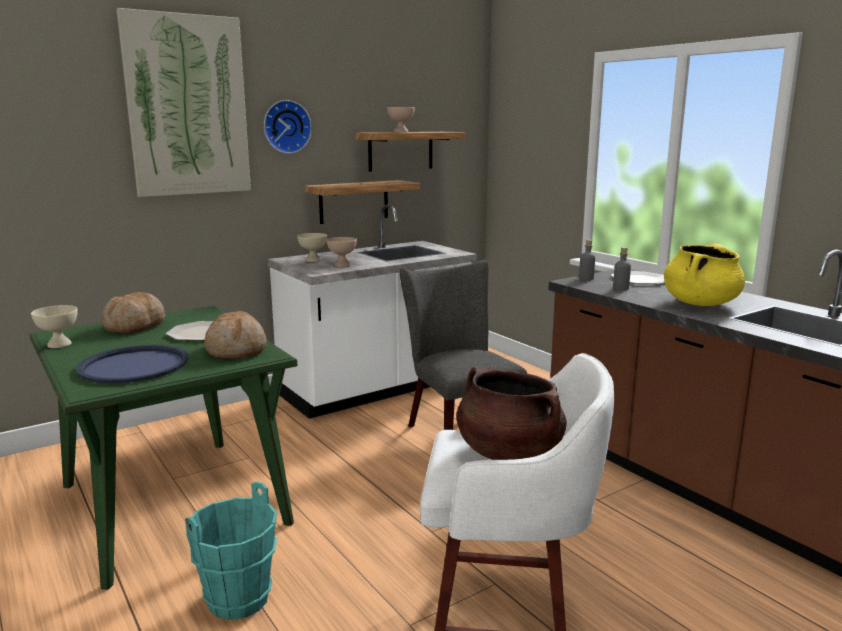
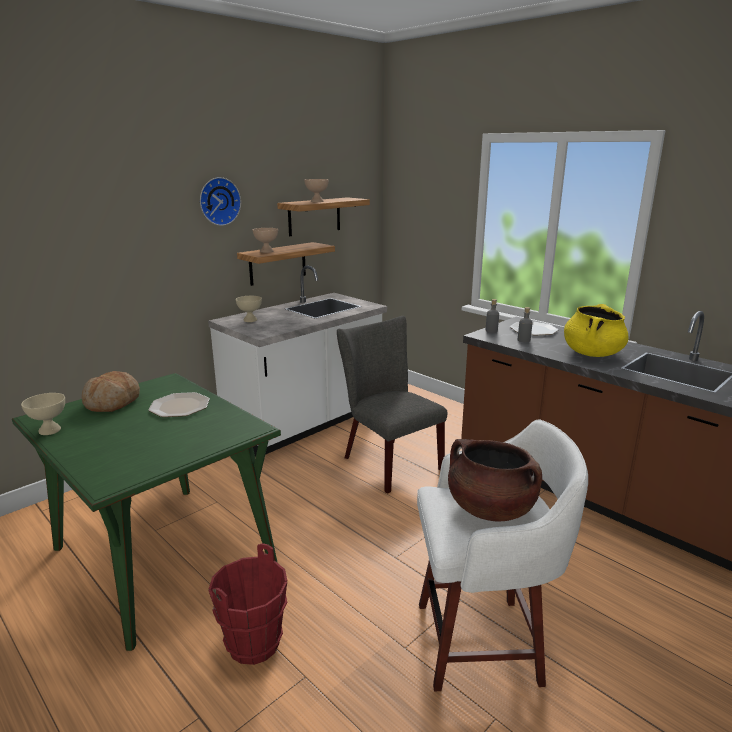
camera: 10 degrees left, 5 degrees up
blue tray [76,345,189,384] -> none
picture [117,8,251,197] -> none
turquoise bucket [185,481,277,620] -> red bucket [208,543,287,665]
bread [204,311,267,359] -> none
beige bowl [326,237,357,267] -> beige bowl moved to [253,228,278,253]

